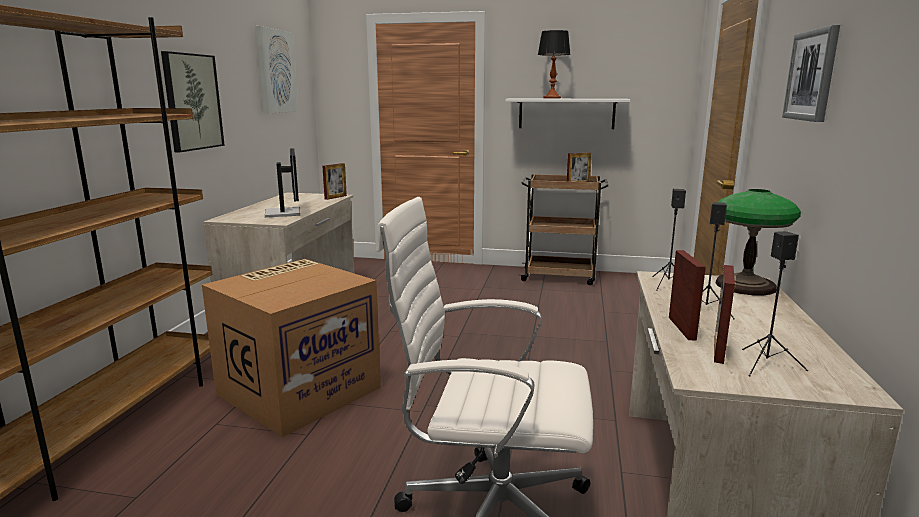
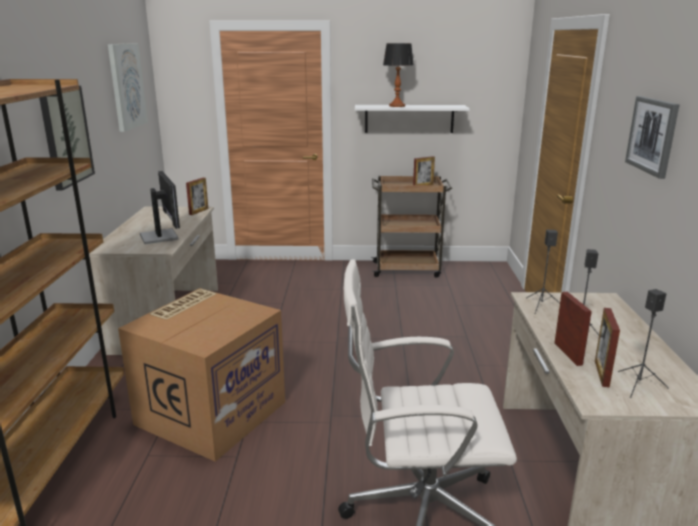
camera: 10 degrees left, 5 degrees up
table lamp [715,189,801,296] -> none

